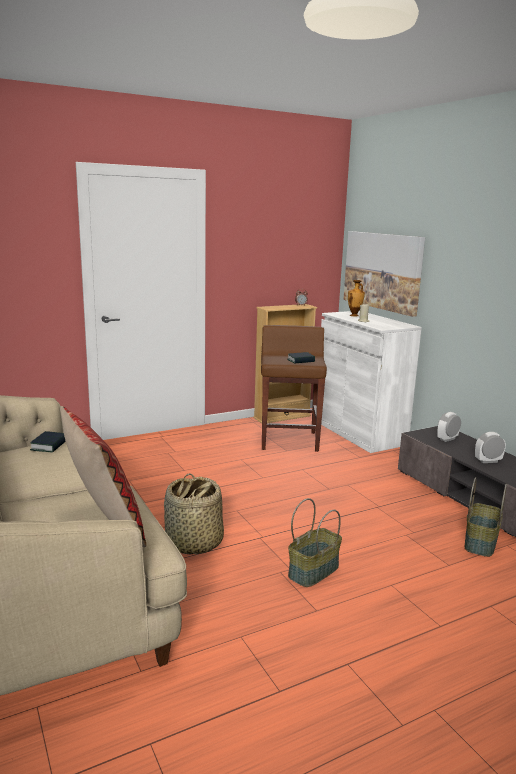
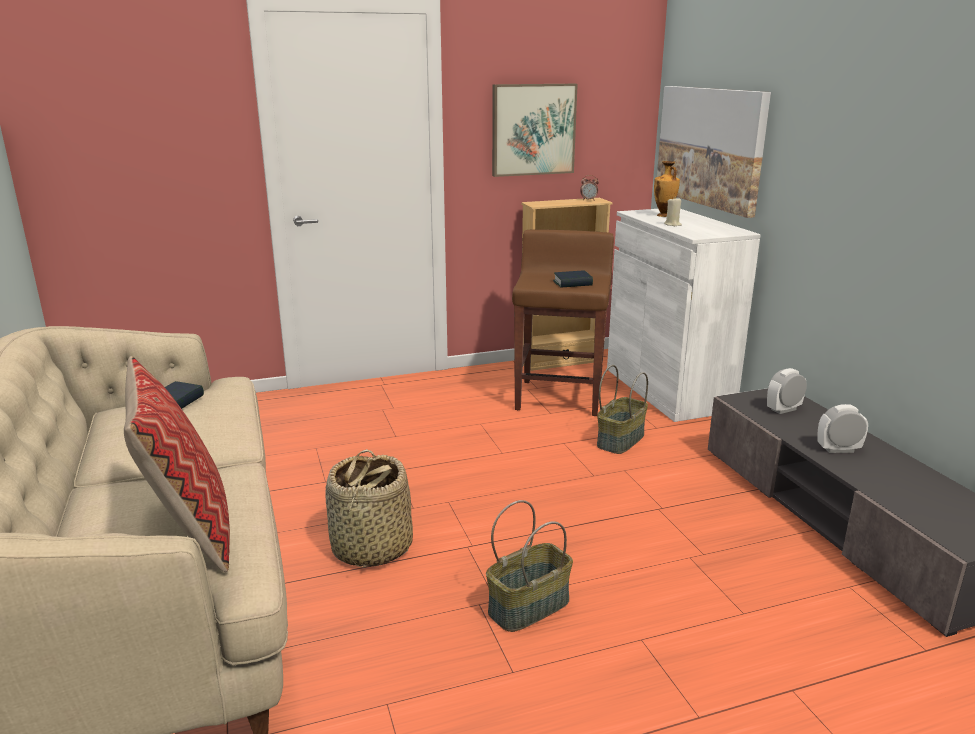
camera: 10 degrees right, 5 degrees up
basket [465,477,507,557] -> basket moved to [597,365,648,454]
none -> picture [492,84,578,177]

